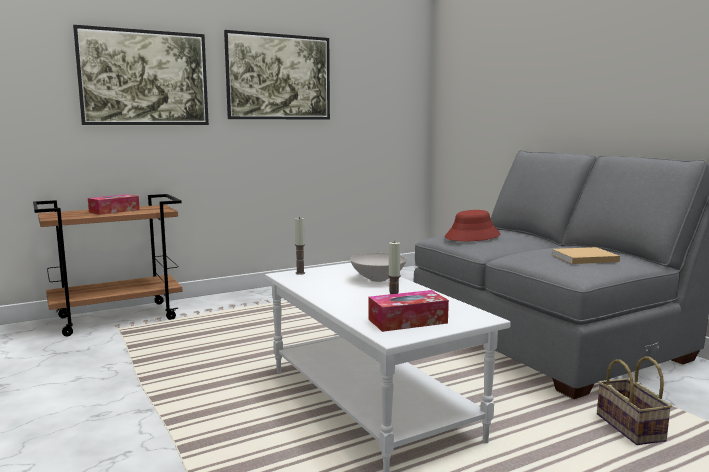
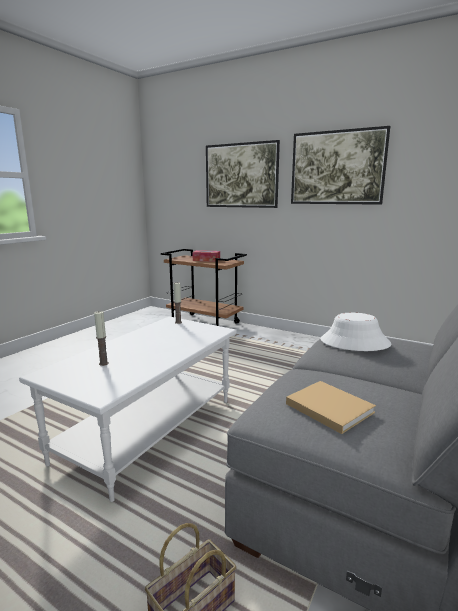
camera: 60 degrees right, 5 degrees up
white bowl [350,253,406,282] -> none
tissue box [368,290,449,332] -> none
red hat [445,210,500,241] -> white hat [321,313,391,351]

